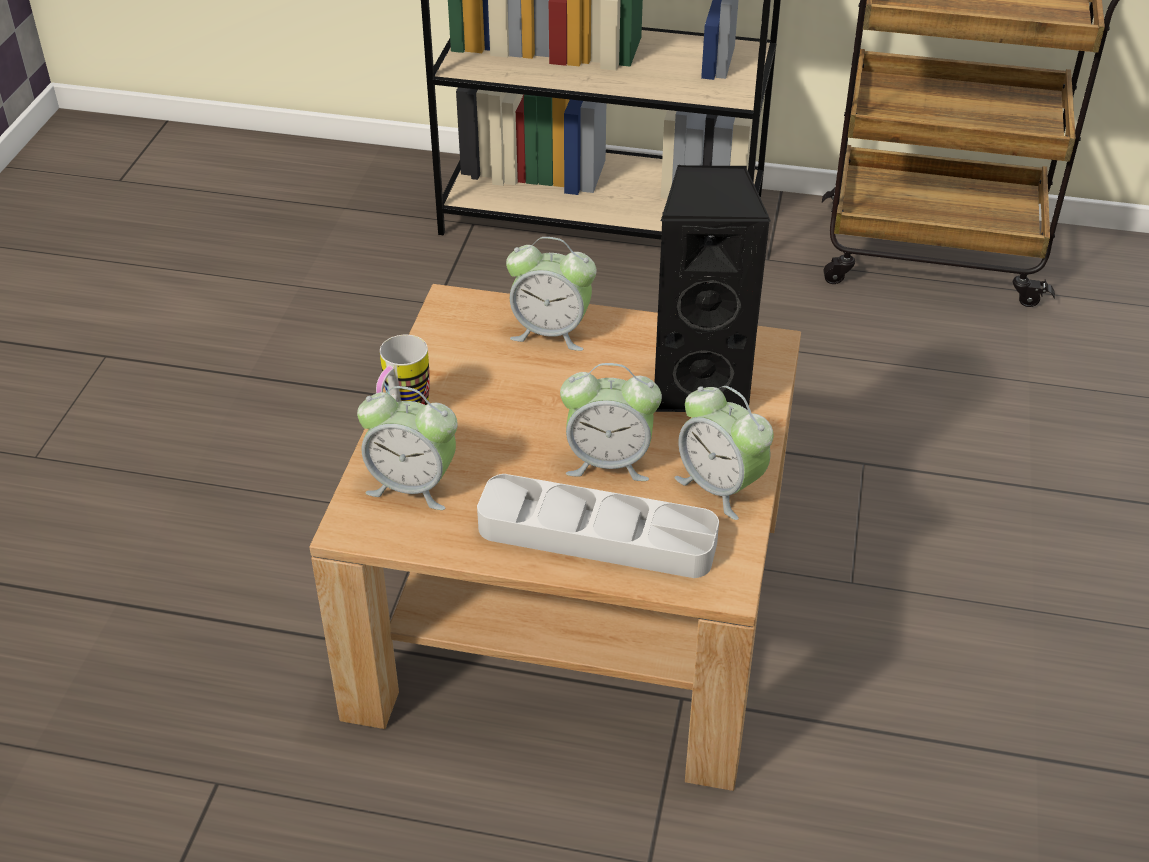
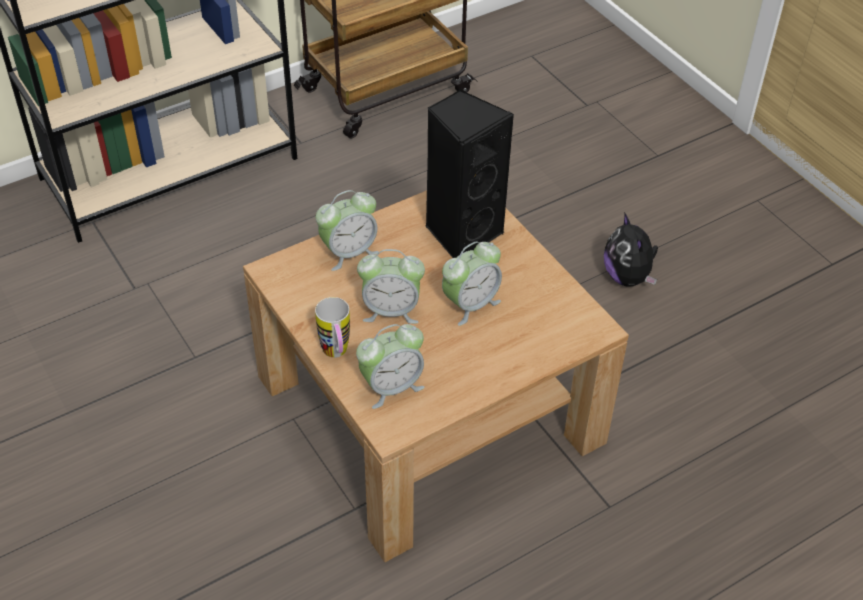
camera: 45 degrees left, 5 degrees up
grey tray [477,474,719,578] -> none
alarm clock [674,386,774,520] -> alarm clock moved to [357,249,425,324]
none -> plush toy [604,212,658,287]

